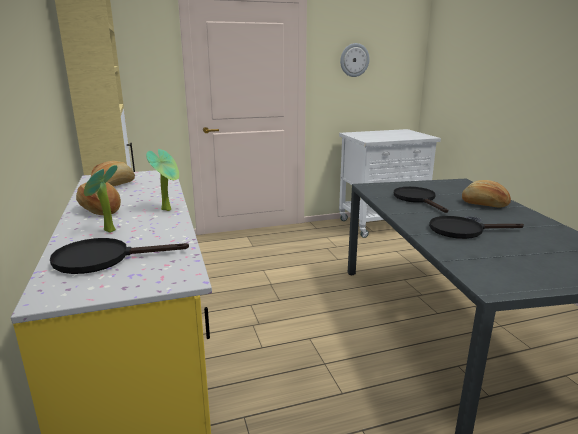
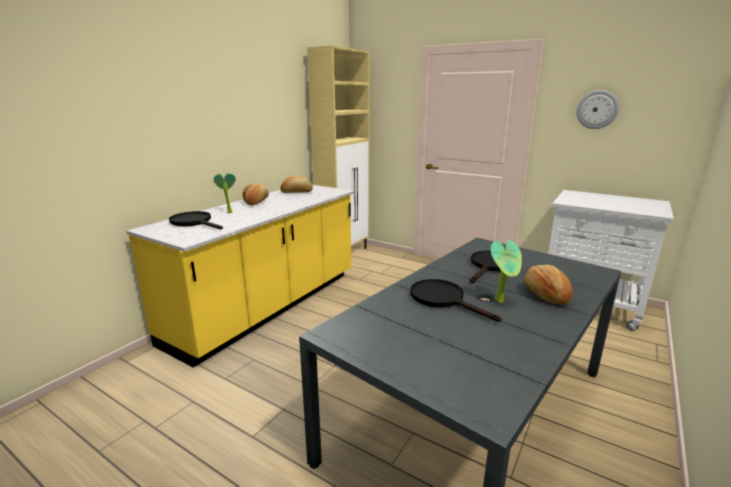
camera: 50 degrees right, 0 degrees up
potted plant [146,149,179,211] -> potted plant moved to [491,240,522,303]

